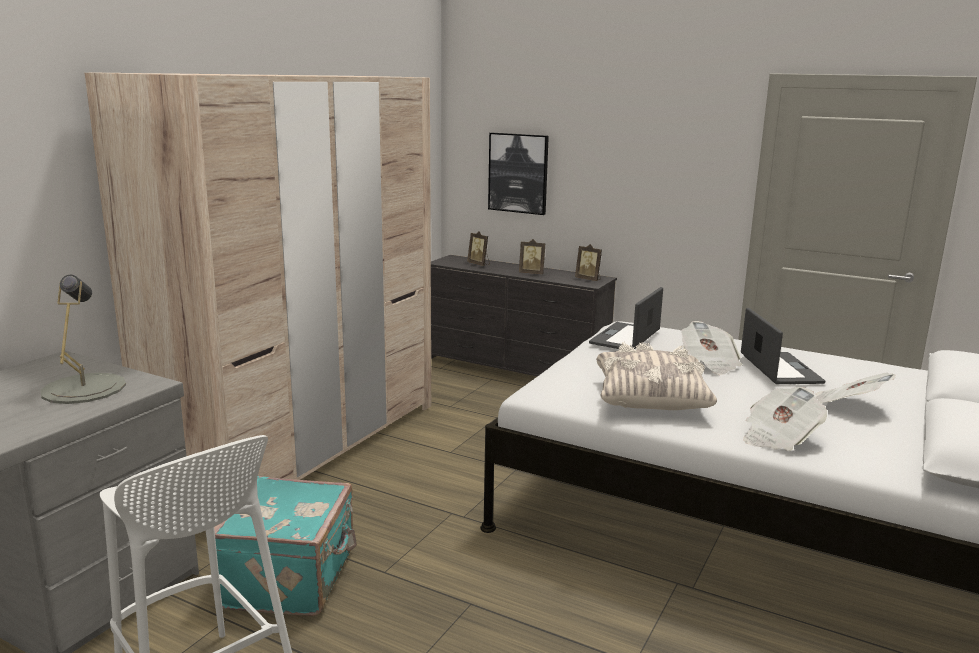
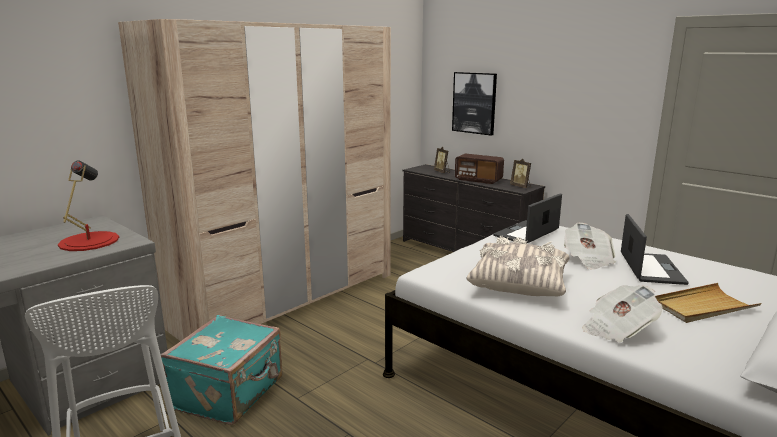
camera: 15 degrees right, 0 degrees up
grey table lamp [40,275,126,404] -> red table lamp [58,160,119,251]
picture frame [519,239,545,274] -> radio [455,154,504,184]
newspaper [816,372,896,403] -> beige tray [655,283,762,323]

